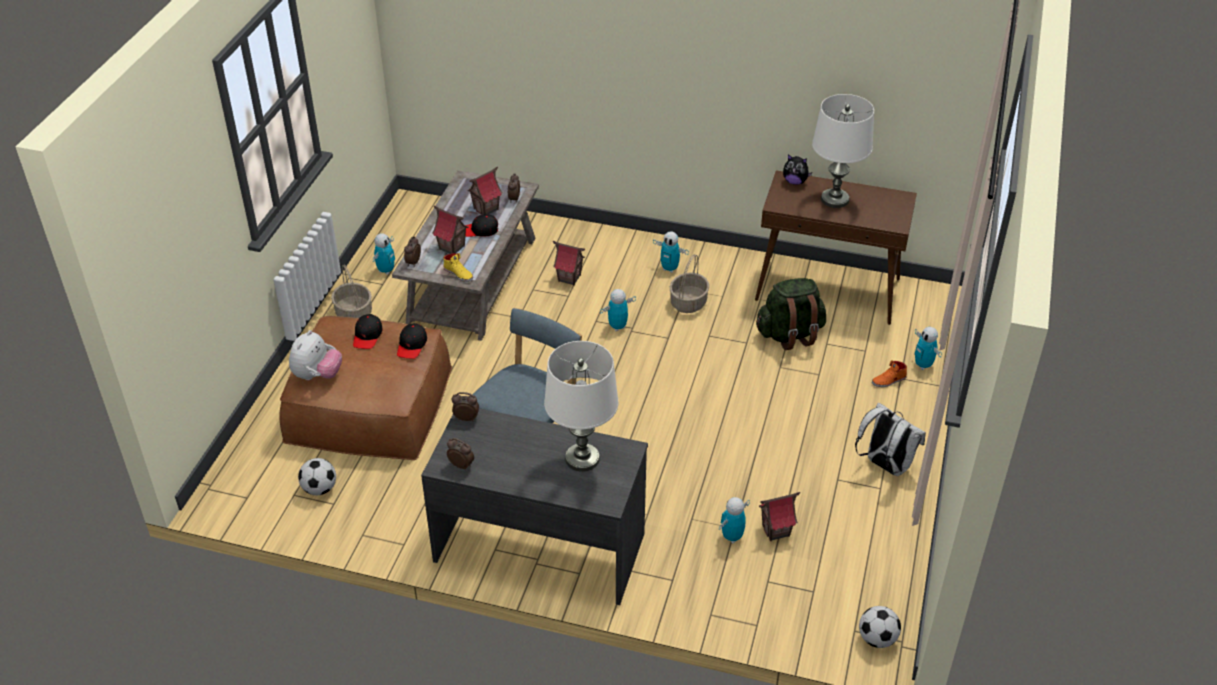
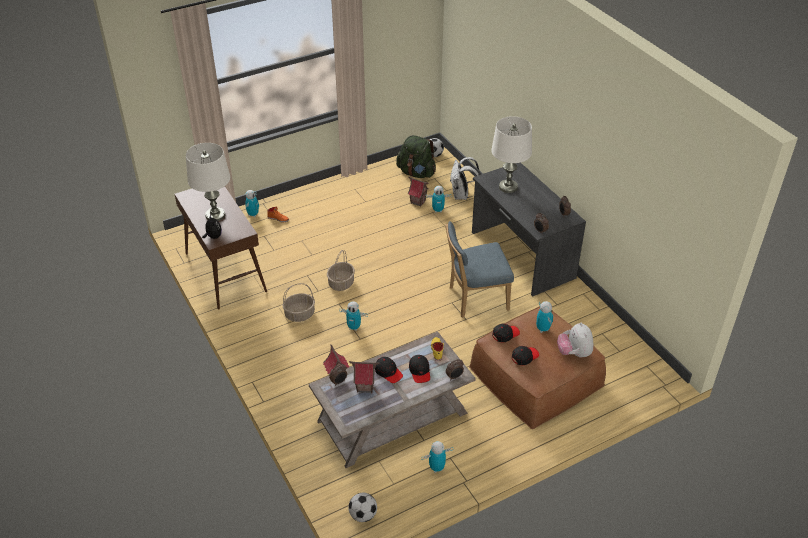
camera: 135 degrees left, 0 degrees up
plush toy [289,330,342,380] -> plush toy turned 75 degrees counterclockwise [557,323,593,358]
football [298,458,336,495] -> football moved to [348,493,377,522]
basket [331,264,372,318] -> basket moved to [327,250,355,291]
toy house [432,206,469,254] -> black cap [409,355,430,383]
toy robot [653,232,689,273] -> toy robot moved to [536,301,553,333]
green backpack [756,278,826,350] -> green backpack moved to [396,135,436,178]
white backpack [855,402,926,476] -> white backpack moved to [450,157,480,200]

